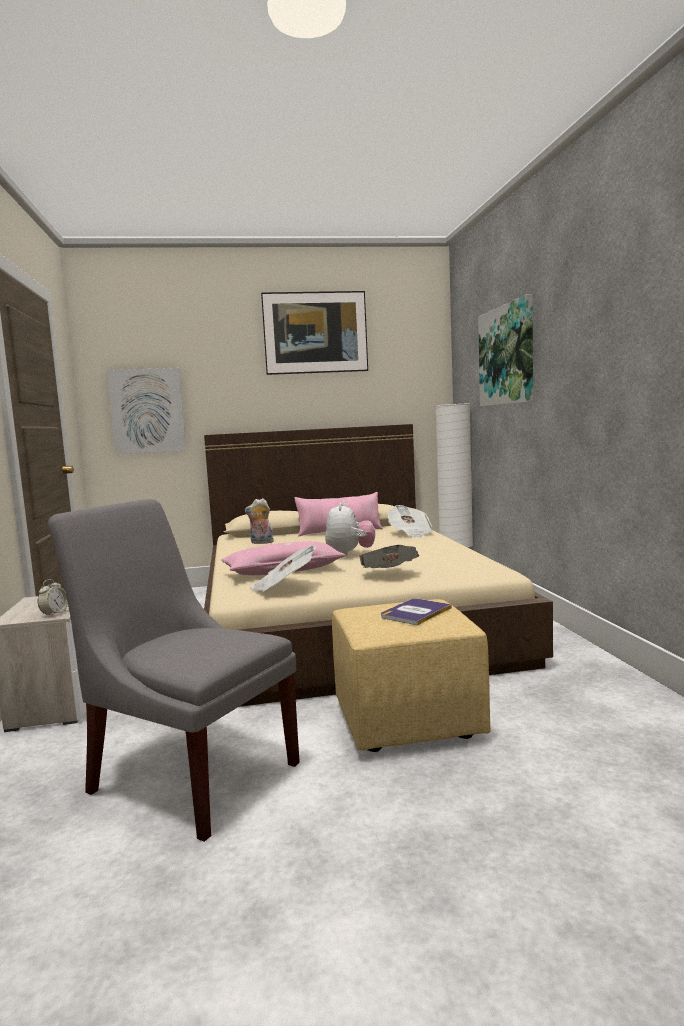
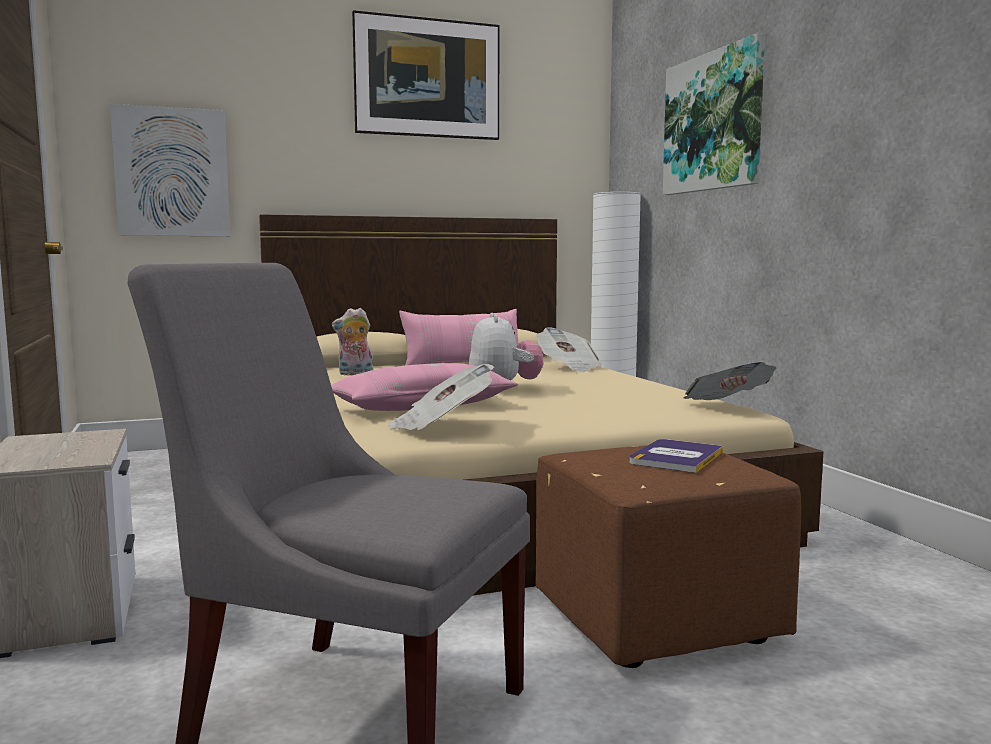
camera: 10 degrees left, 0 degrees up
alarm clock [38,579,68,616] -> none
yellow ottoman [332,599,491,752] -> brown ottoman [535,445,801,668]
newspaper [359,545,419,568] -> newspaper moved to [683,362,777,400]

